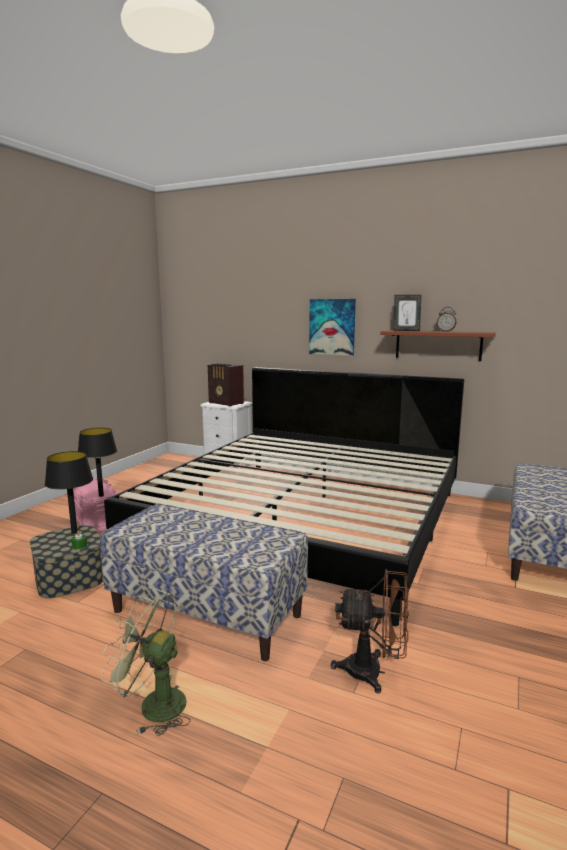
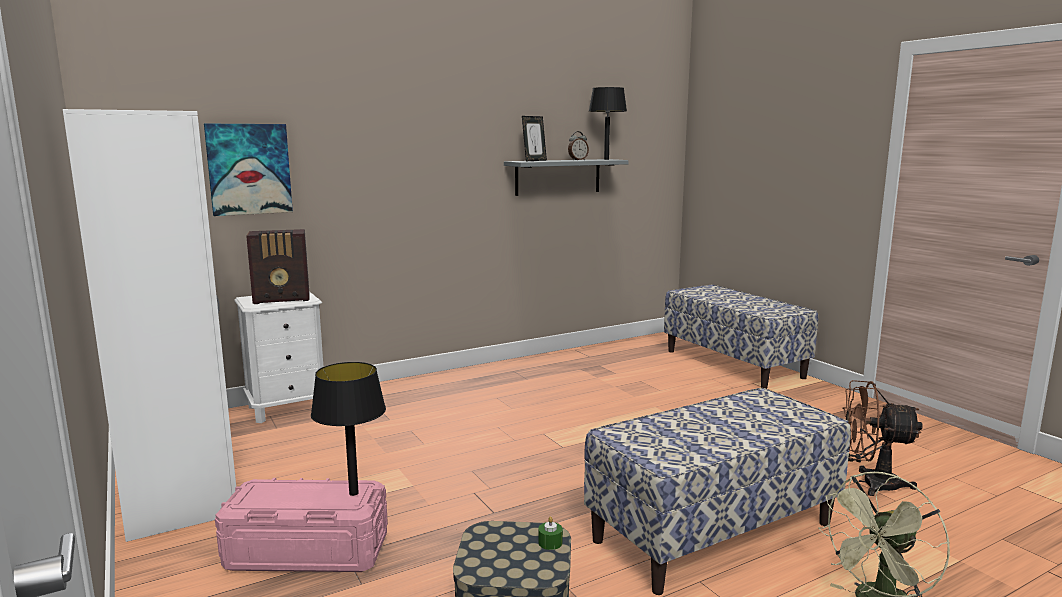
camera: 55 degrees left, 0 degrees up
black table lamp [45,451,93,534] -> black table lamp moved to [589,87,627,160]
bed [104,367,464,626] -> none
picture [309,299,356,356] -> picture moved to [204,124,293,216]
brown fan [331,569,409,693] -> brown fan turned 120 degrees counterclockwise [843,380,923,496]
brown shelf [380,330,496,361] -> grey shelf [504,159,629,196]
none -> white wardrobe [63,109,236,542]

